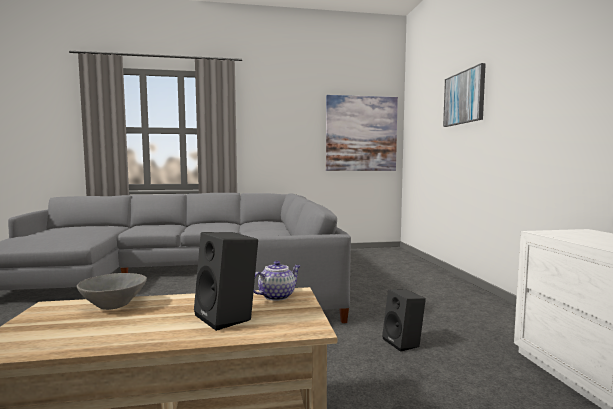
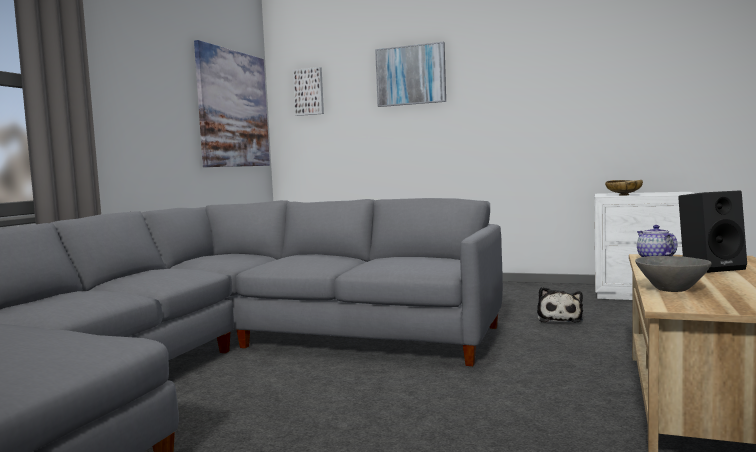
camera: 60 degrees left, 0 degrees up
black speaker [382,289,426,352] -> plush toy [537,287,583,322]
none -> picture [293,67,324,116]
none -> beige bowl [605,180,643,196]

